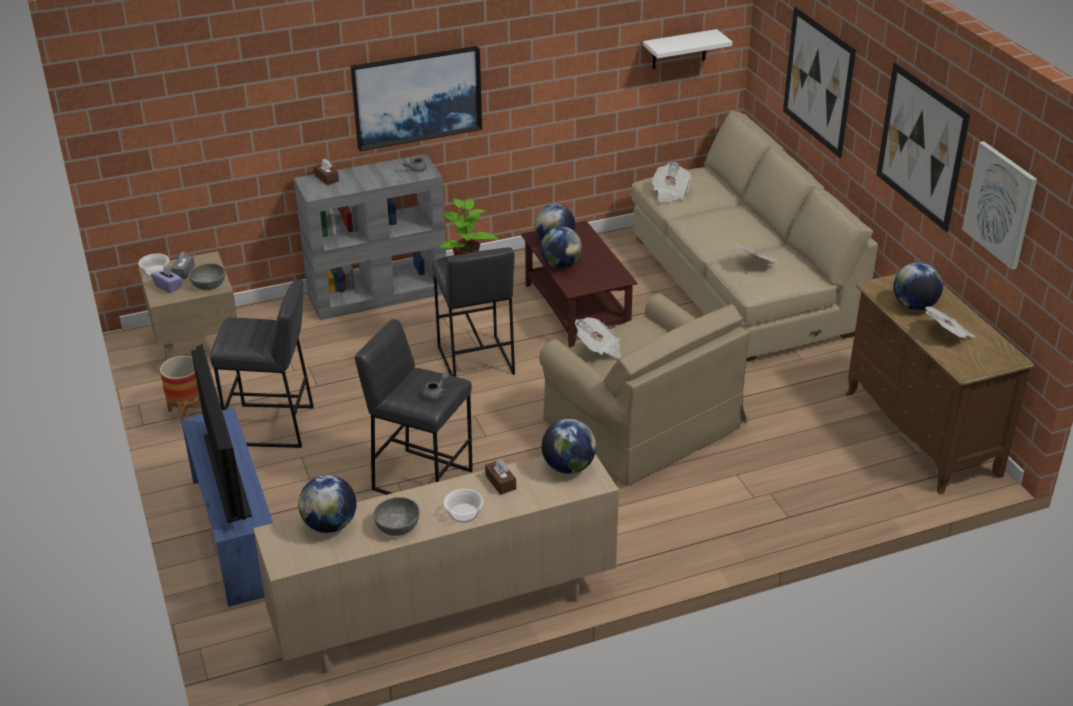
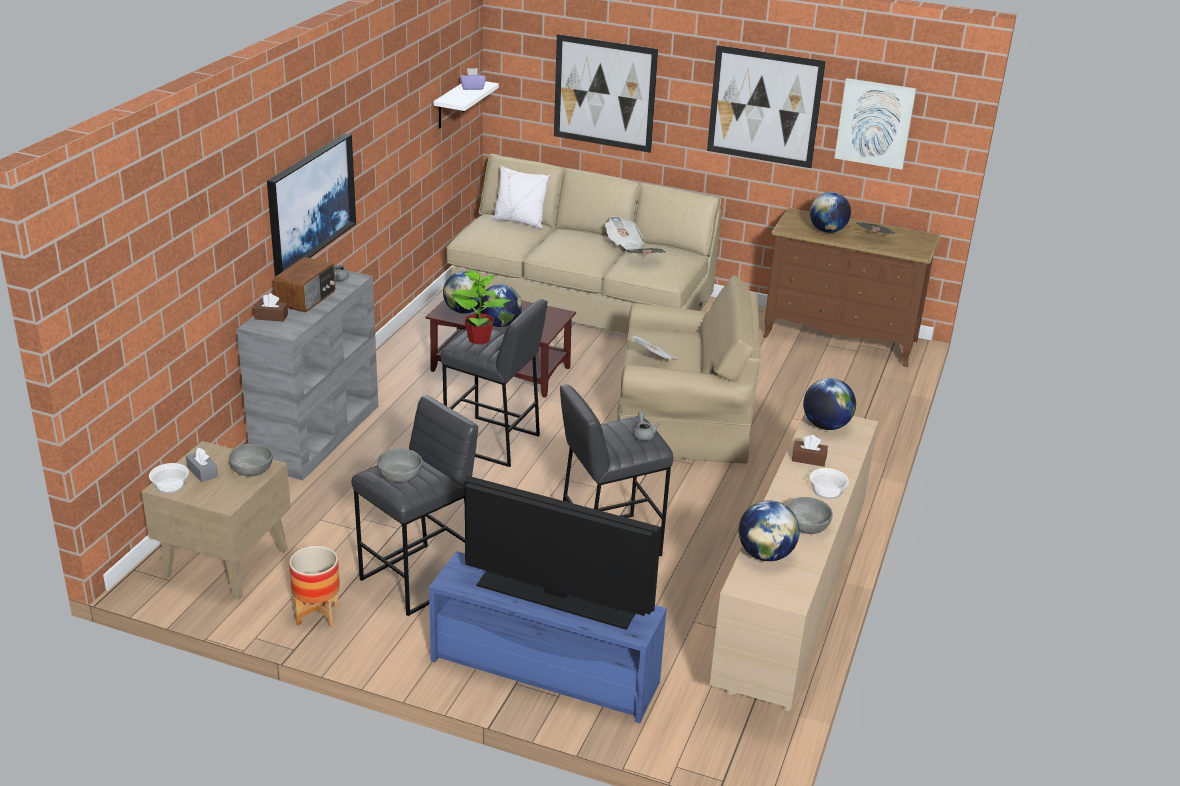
camera: 50 degrees left, 5 degrees down
purple tissue box [151,266,182,293] -> purple tissue box moved to [460,68,486,90]
newspaper [652,162,692,203] -> newspaper moved to [605,216,645,249]
none -> radio [274,257,335,312]
none -> grey bowl [377,448,422,483]
none -> white pillow [492,165,550,229]

